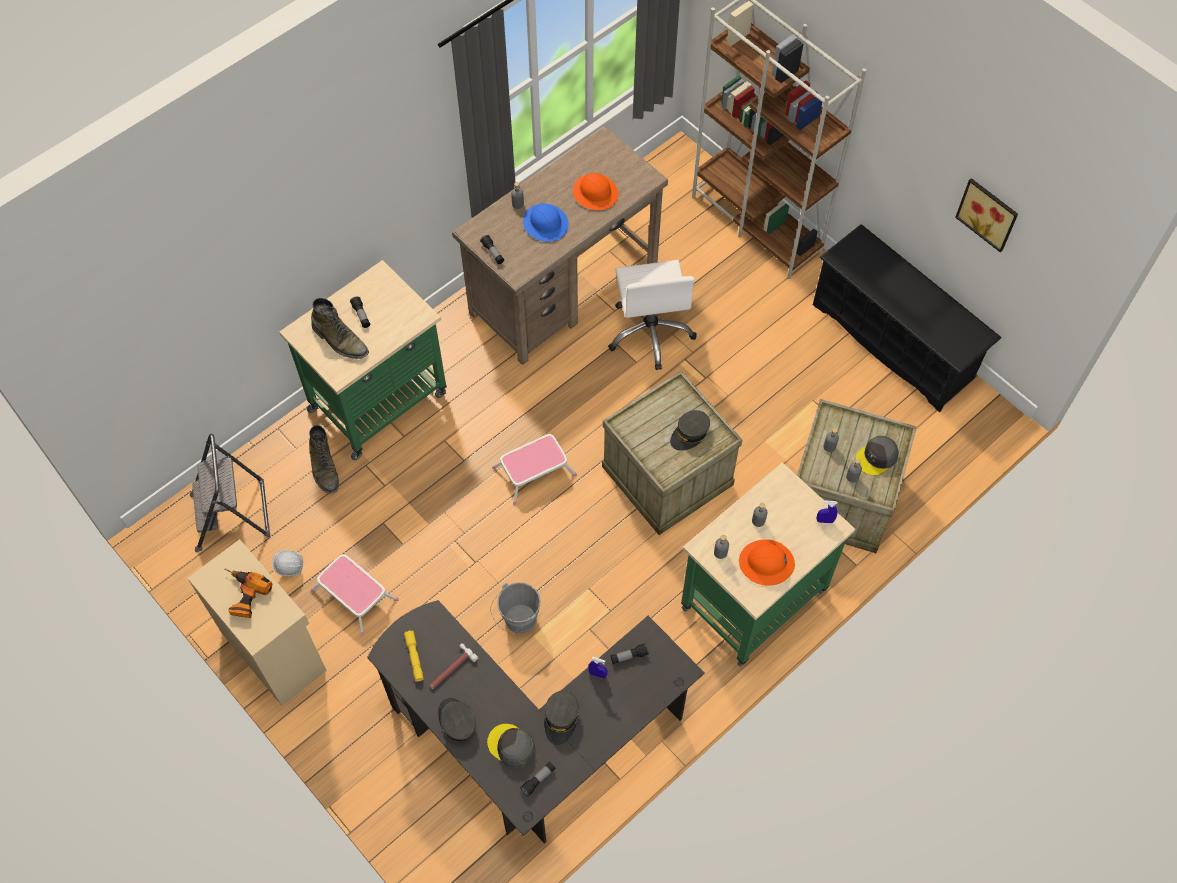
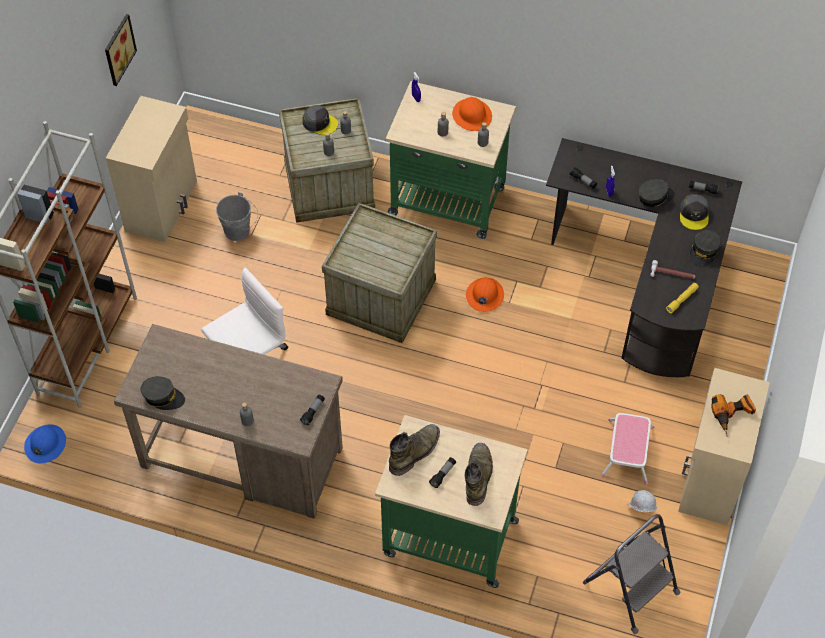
camera: 120 degrees left, 5 degrees down
green boot [309,425,339,494] -> green boot moved to [389,424,440,476]
grey bucket [490,582,541,634] -> grey bucket moved to [216,192,258,241]
pink step ladder [492,434,577,506] -> none
blue hard hat [523,203,569,242] -> blue hard hat moved to [24,424,66,463]
orange hard hat [573,173,618,210] -> orange hard hat moved to [466,278,504,312]
grey cap [670,410,710,451] -> grey cap moved to [141,376,185,410]
black shoe rack [813,224,1002,412] -> beige cabinet [106,96,197,242]

